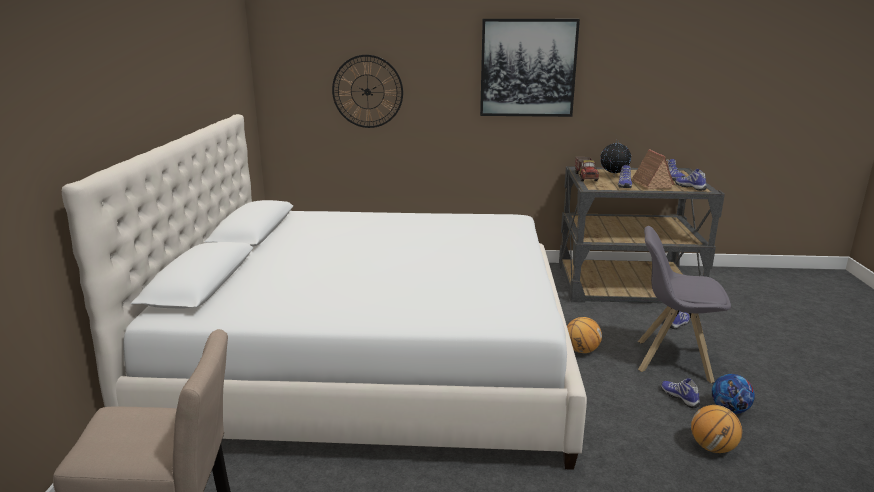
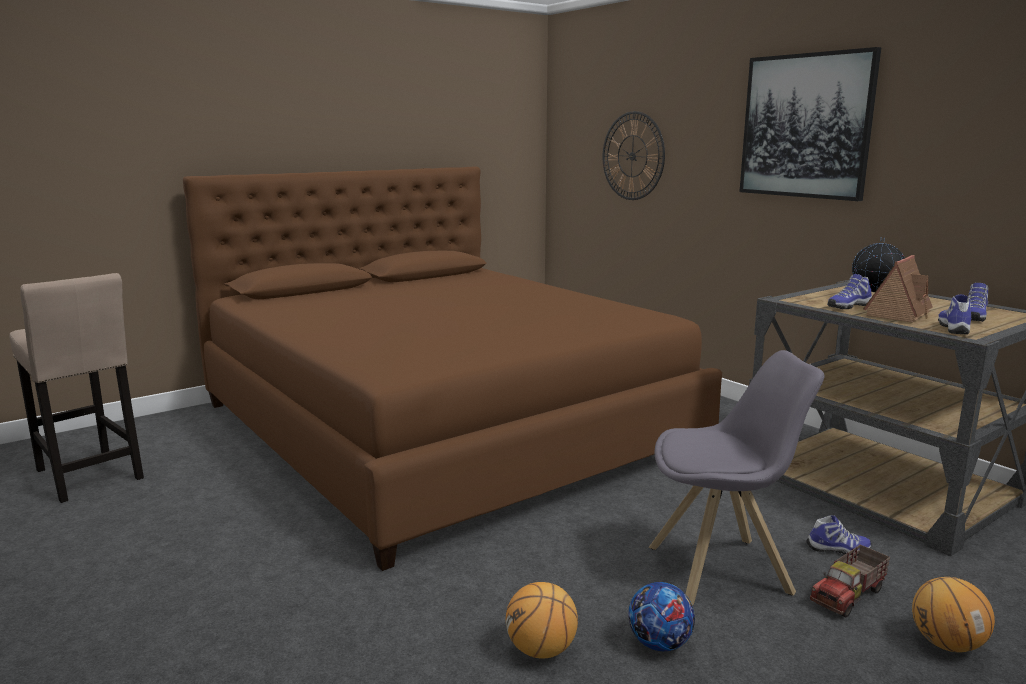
camera: 50 degrees right, 5 degrees down
white bed [62,114,587,470] -> brown bed [183,167,722,571]
basketball [567,317,602,353] -> basketball moved to [912,577,995,652]
toy truck [575,157,599,181] -> toy truck moved to [810,545,891,617]
grey chair [638,226,731,383] -> grey chair turned 105 degrees clockwise [649,350,824,605]
shoe [661,378,700,408] -> none

